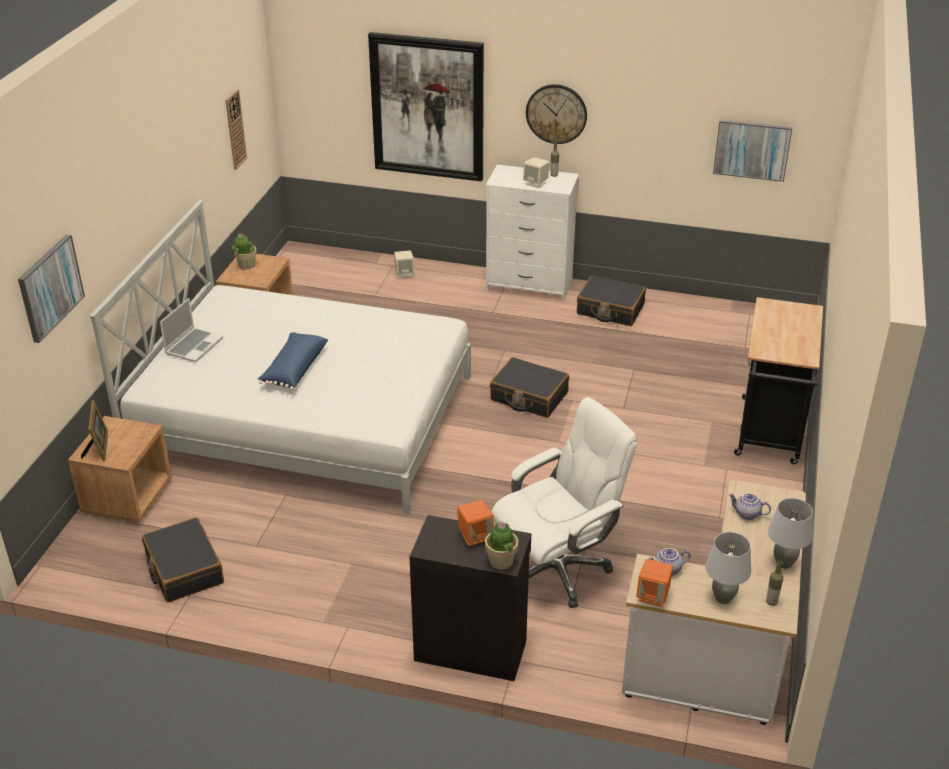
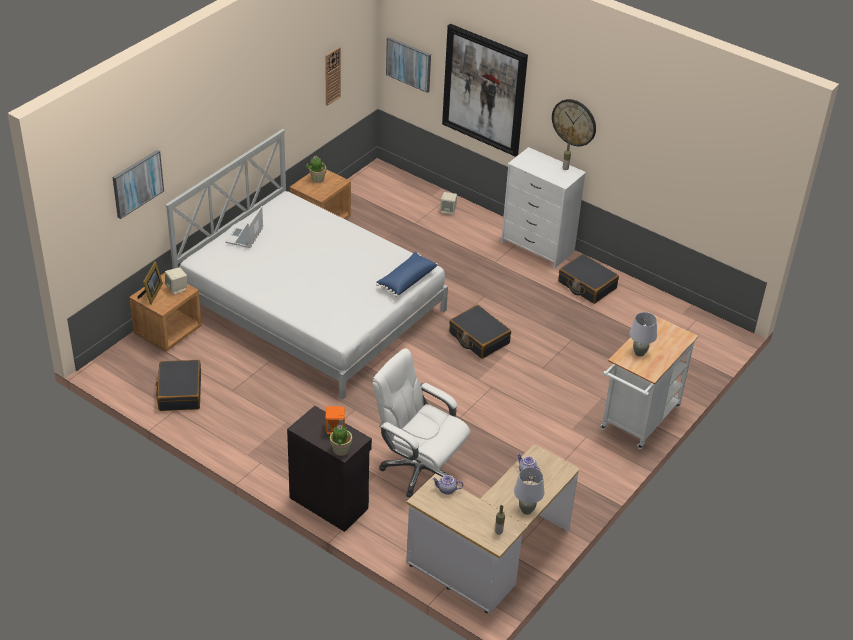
camera: 20 degrees right, 5 degrees up
laptop [160,298,223,362] -> laptop turned 150 degrees clockwise [225,206,263,248]
blue pillow [258,332,328,390] -> blue pillow moved to [376,252,438,297]
white office chair [492,397,637,608] -> white office chair turned 135 degrees counterclockwise [373,348,470,497]
beige speaker [523,157,550,188] -> beige speaker moved to [165,267,187,294]
orange speaker [636,559,673,607] -> none
grey table lamp [706,532,751,604] -> grey table lamp moved to [630,312,657,357]
picture [713,120,793,182] -> picture moved to [386,37,431,93]
black cart [734,297,823,464] -> white cart [600,315,698,449]

